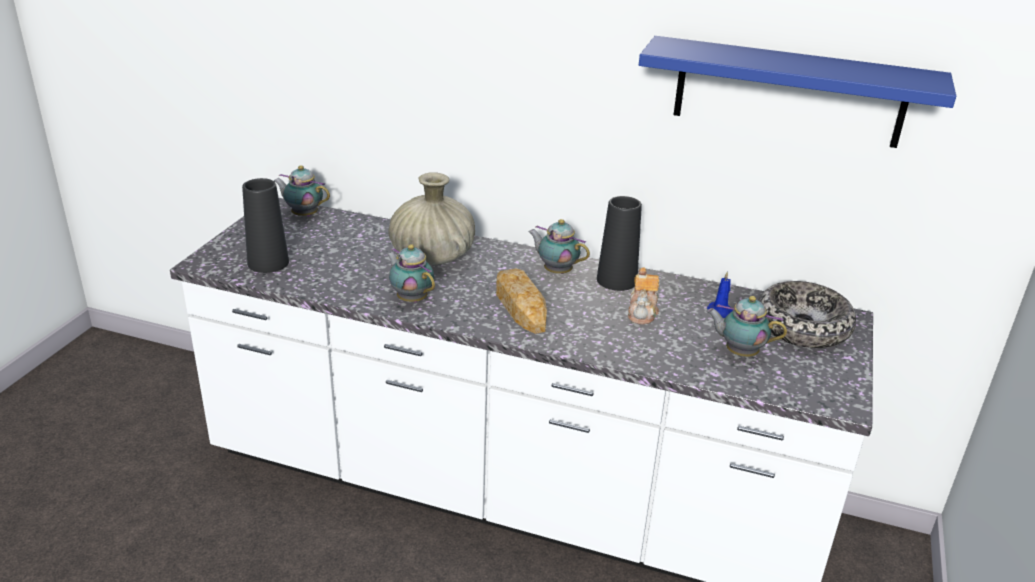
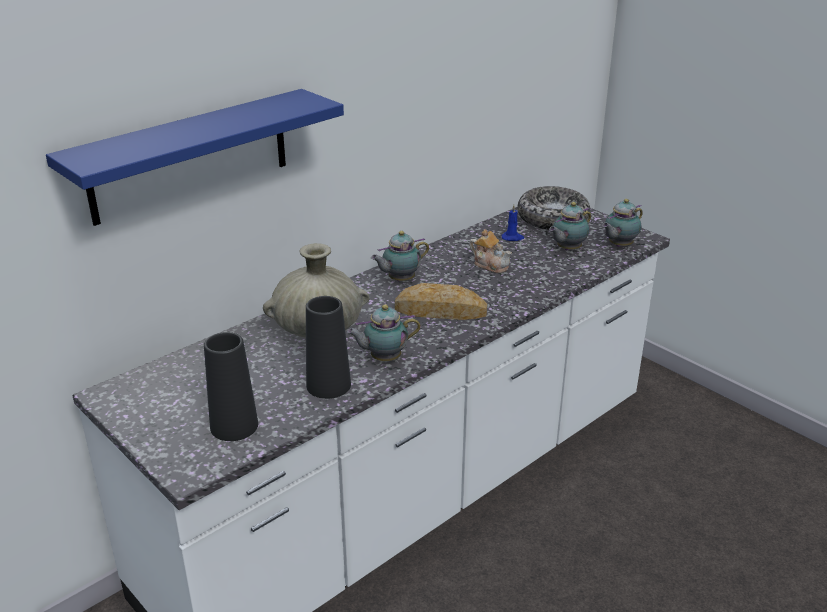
camera: 60 degrees left, 0 degrees up
teapot [273,165,330,217] -> teapot moved to [602,199,643,247]
black vase [597,196,642,291] -> black vase moved to [306,296,351,399]
blue shelf [639,36,956,148] -> blue shelf moved to [46,89,344,226]

